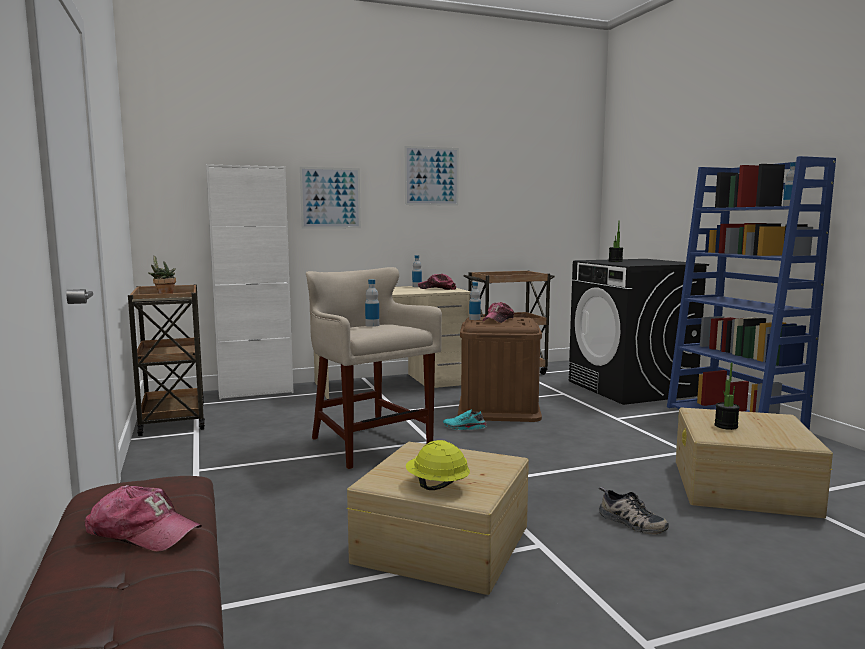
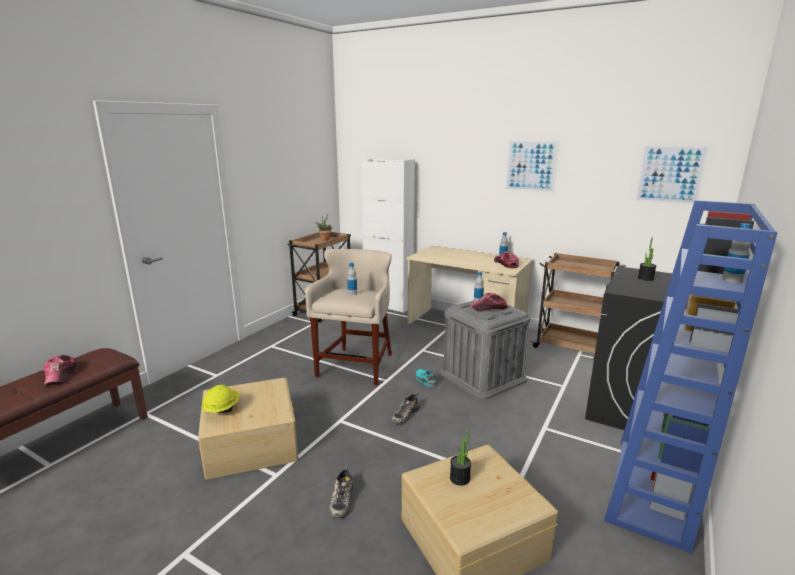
camera: 50 degrees right, 10 degrees up
picture [300,167,361,229] -> picture moved to [635,145,709,205]
brown storage box [458,317,542,422] -> grey storage box [440,300,530,400]
none -> shoe [392,392,420,425]

